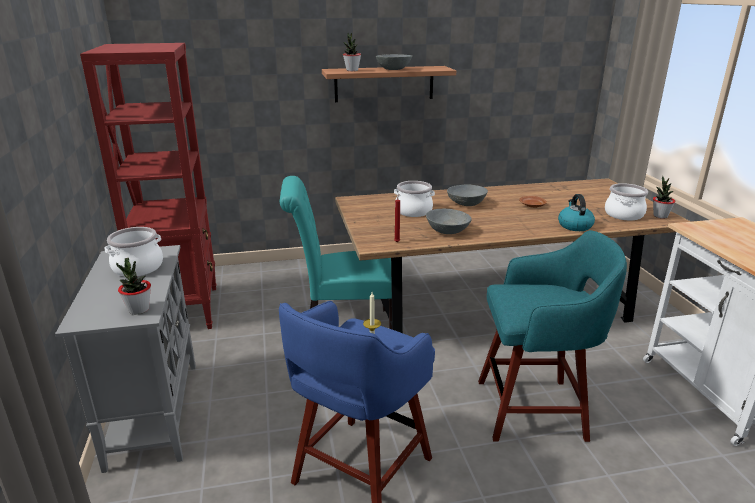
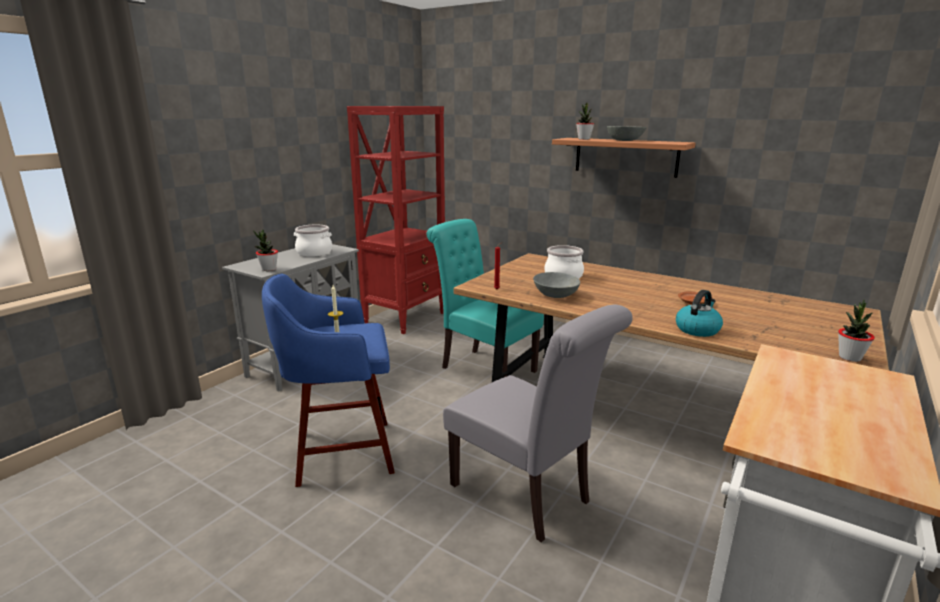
camera: 45 degrees right, 5 degrees down
grey bowl [447,185,488,206] -> none
turquoise stool [478,230,627,442] -> grey chair [443,305,633,542]
cooking pot [605,183,648,220] -> none

